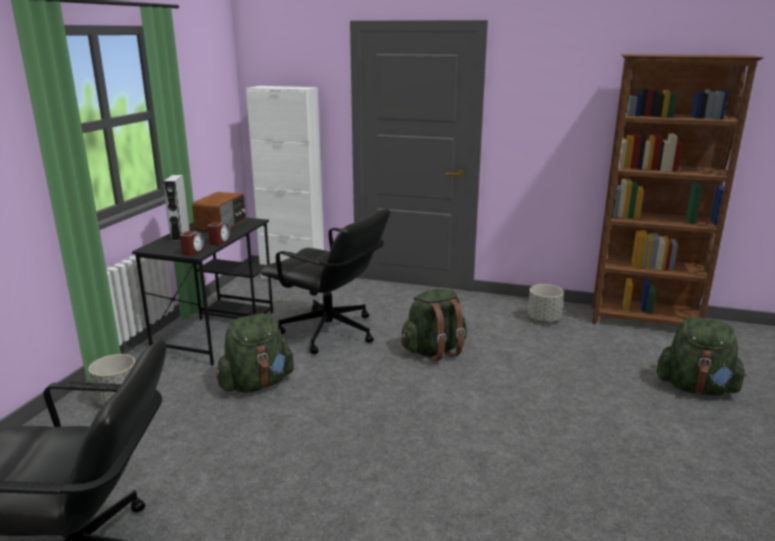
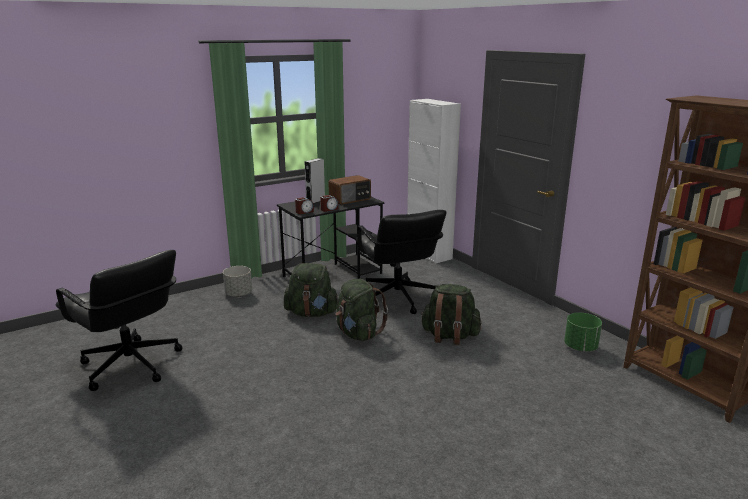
camera: 40 degrees right, 0 degrees up
grey planter [528,284,564,322] -> green planter [564,313,602,351]
green backpack [657,317,747,396] -> green backpack moved to [335,279,388,341]

